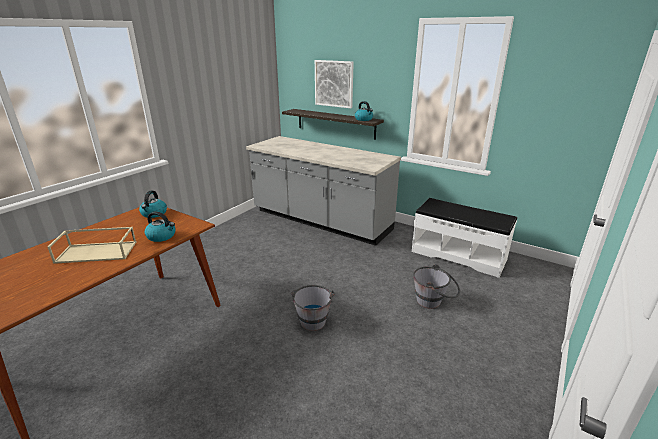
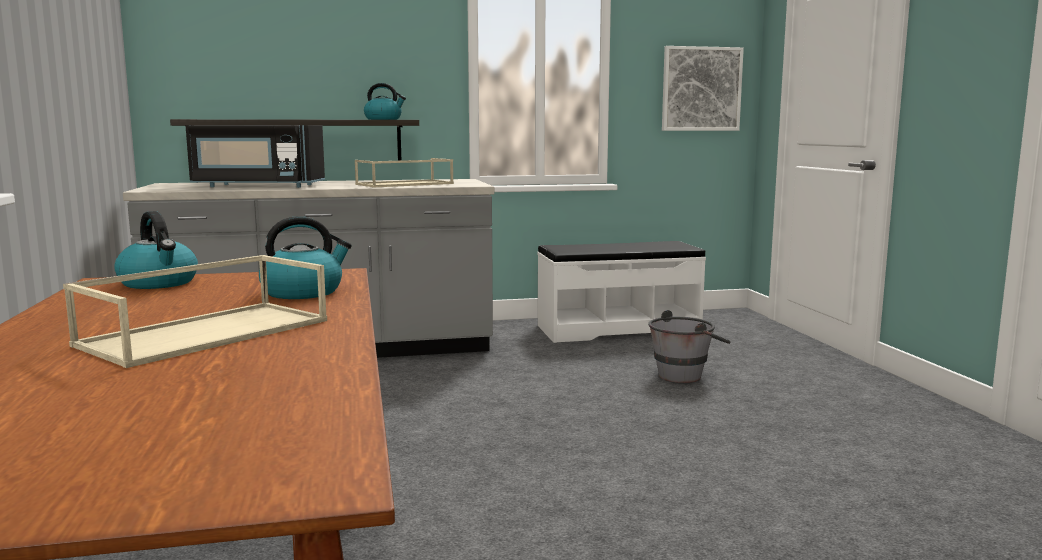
camera: 45 degrees left, 15 degrees down
grey bucket [291,285,335,331] -> none
picture [315,60,354,108] -> picture moved to [662,46,744,131]
none -> black microwave [186,125,325,188]
none -> beige tray [355,158,454,187]

